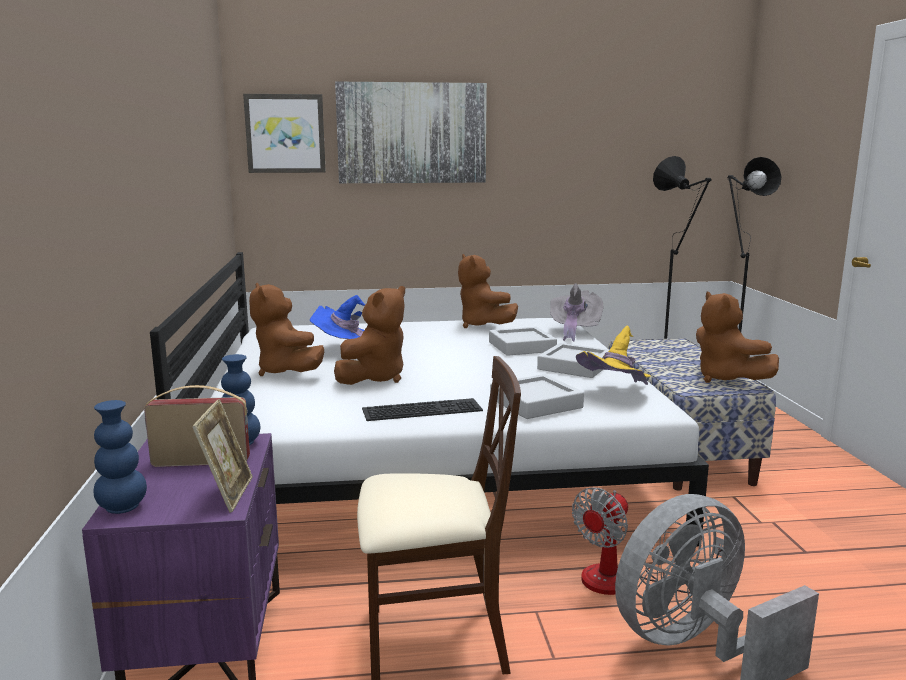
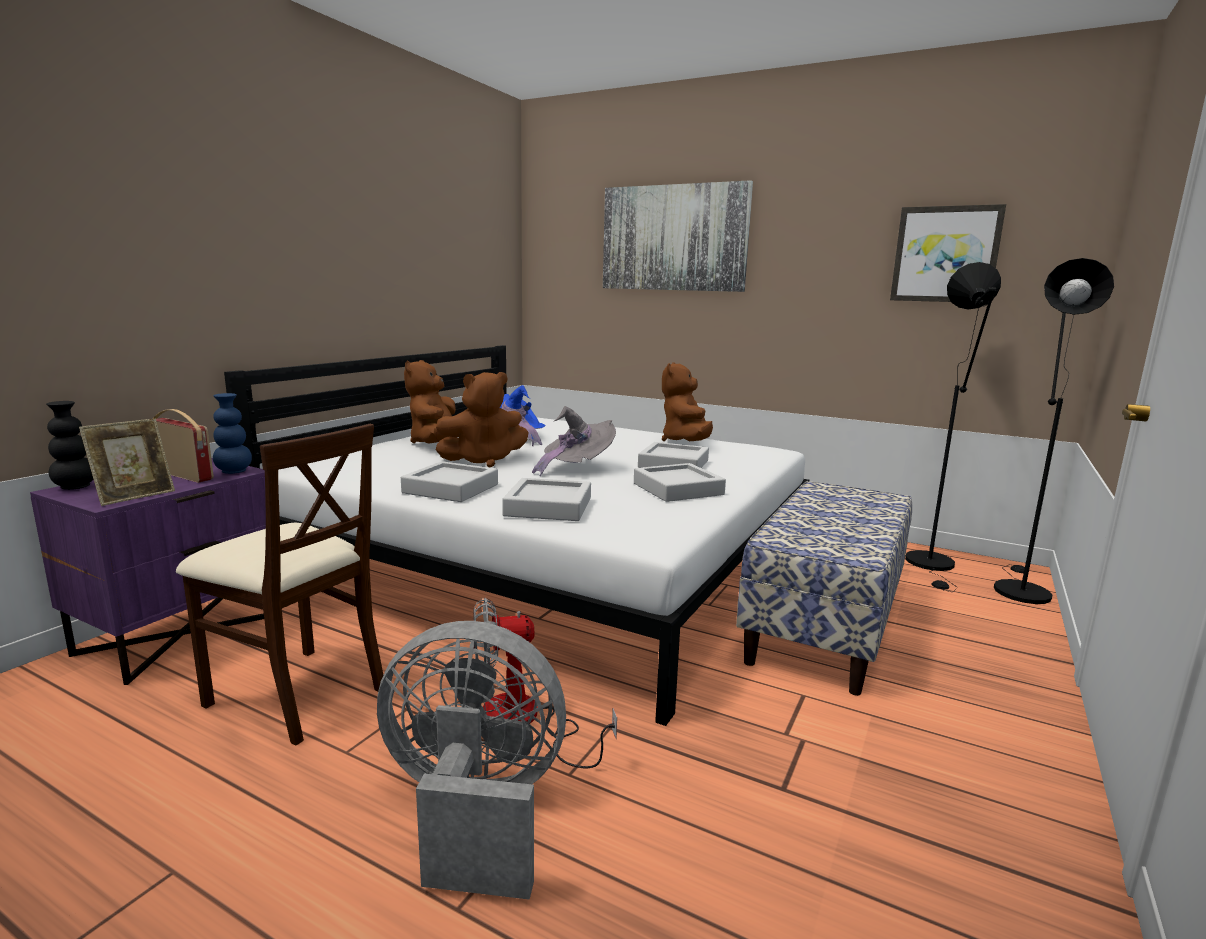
camera: 35 degrees right, 0 degrees up
blue vase [94,400,147,514] -> black vase [46,401,93,490]
picture [243,94,326,173] -> picture moved to [890,204,1006,302]
keyboard [362,398,483,421] -> grey tray [401,461,498,502]
grey hat [550,283,603,342] -> grey hat moved to [532,406,616,477]
yellow hat [576,326,651,385] -> none
brown plush toy [696,291,779,383] -> none

